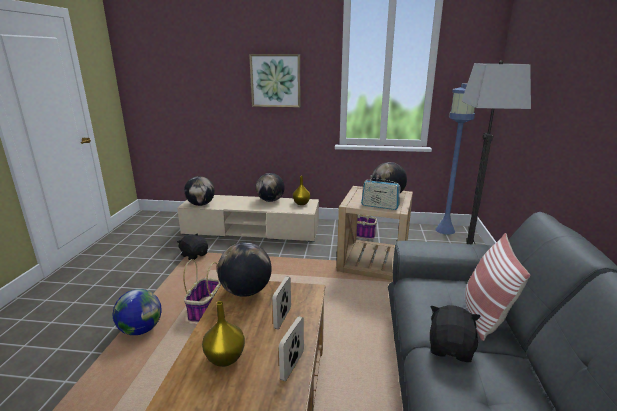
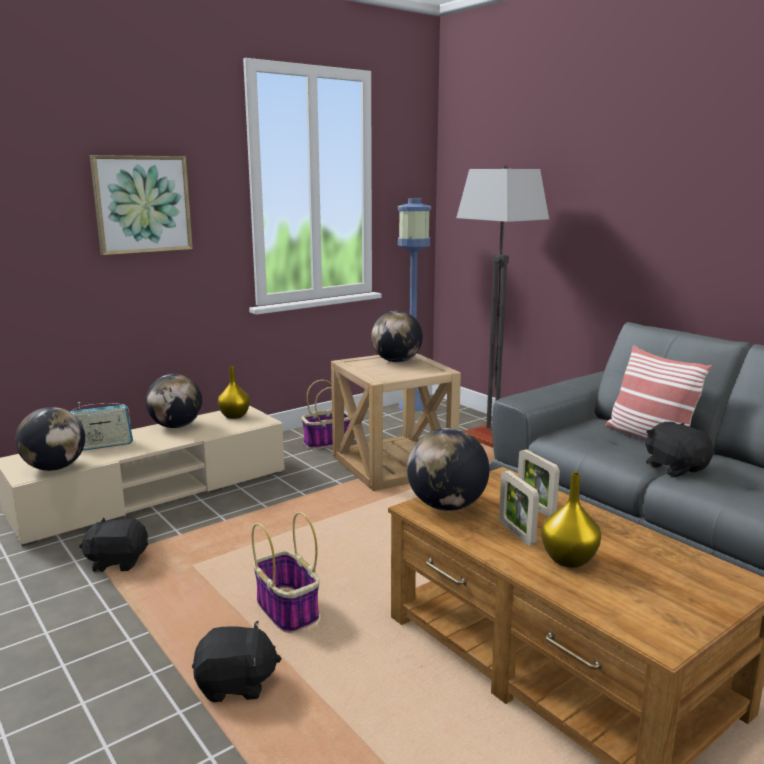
camera: 45 degrees left, 5 degrees down
globe [113,289,162,335] -> black plush toy [192,621,282,702]
picture frame [279,316,304,381] -> picture frame moved to [499,470,539,546]
radio [361,179,401,210] -> radio moved to [70,402,133,451]

